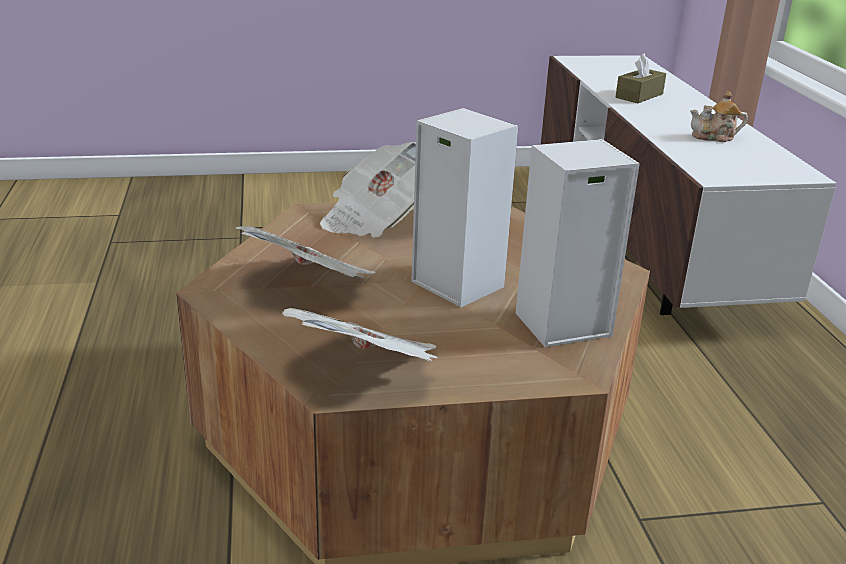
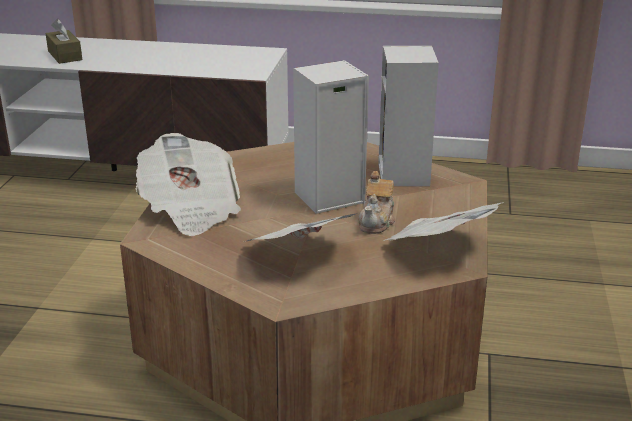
camera: 70 degrees left, 0 degrees up
teapot [690,91,748,142] -> teapot moved to [358,171,396,234]

